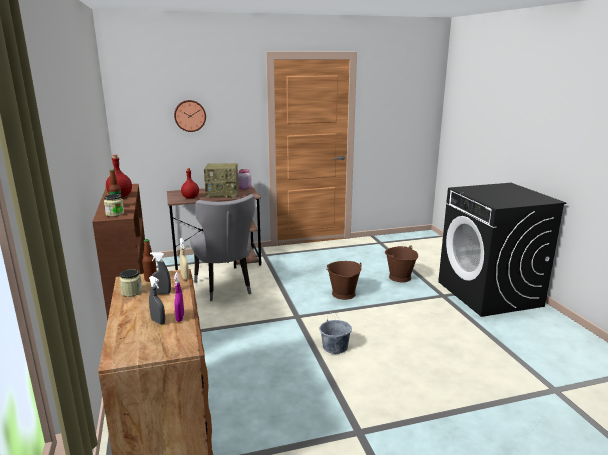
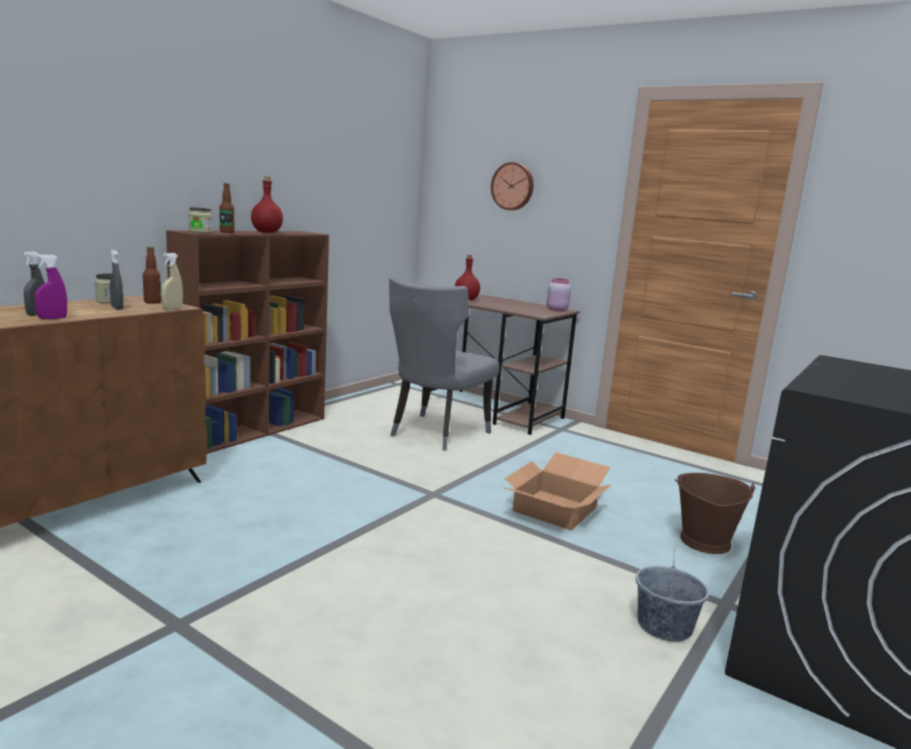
camera: 50 degrees right, 5 degrees down
radio [204,163,239,198] -> none
grey bucket [319,312,352,354] -> grey bucket moved to [636,557,709,641]
brown bucket [326,261,362,300] -> cardboard box [502,452,612,530]

